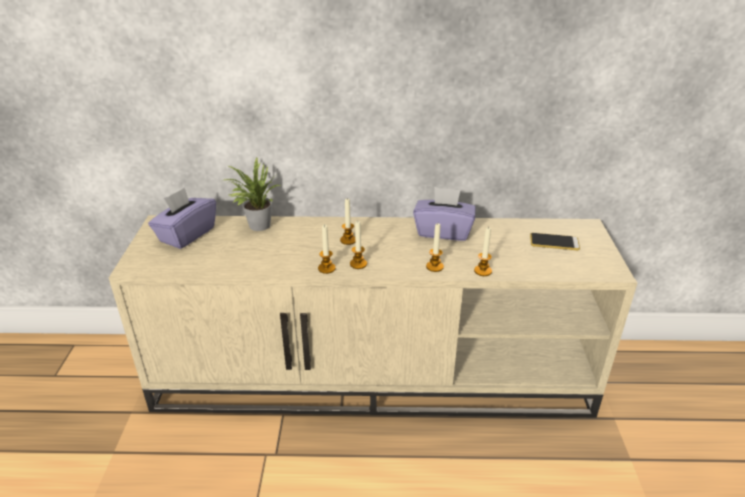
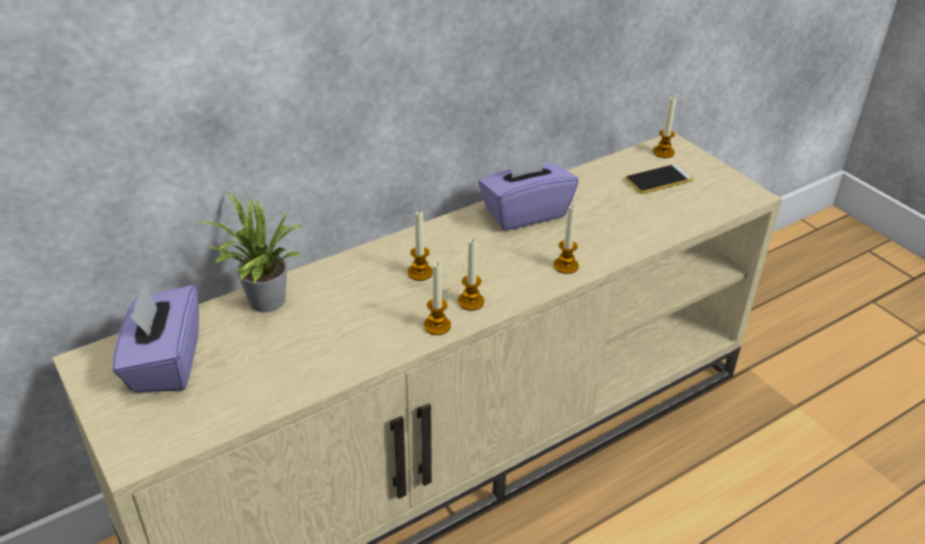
camera: 35 degrees left, 5 degrees up
candle [474,227,492,276] -> candle moved to [653,96,676,158]

